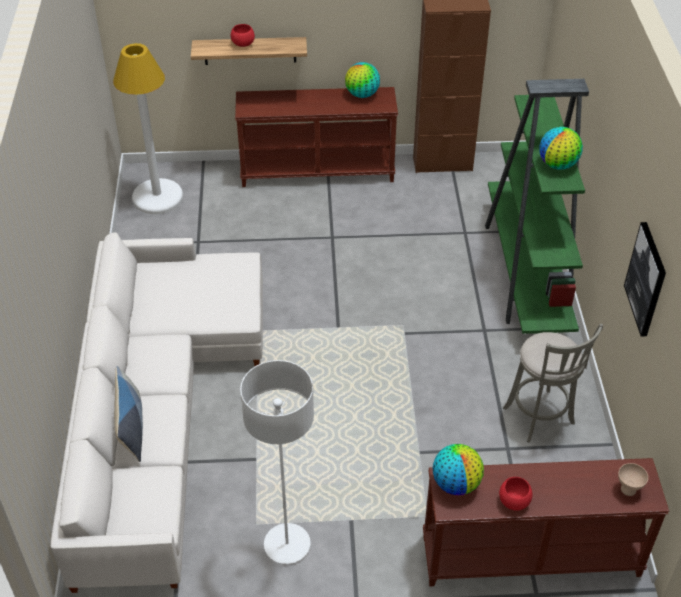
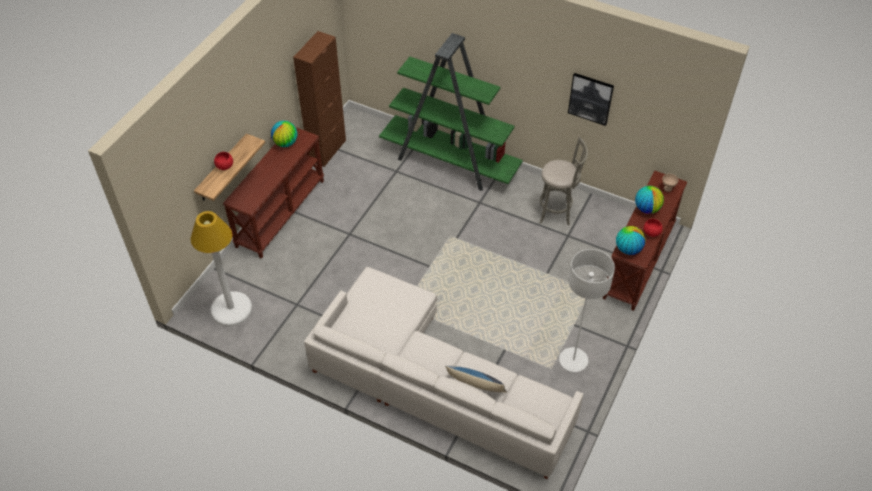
camera: 60 degrees left, 5 degrees up
globe [539,127,583,170] -> globe moved to [635,186,664,214]

